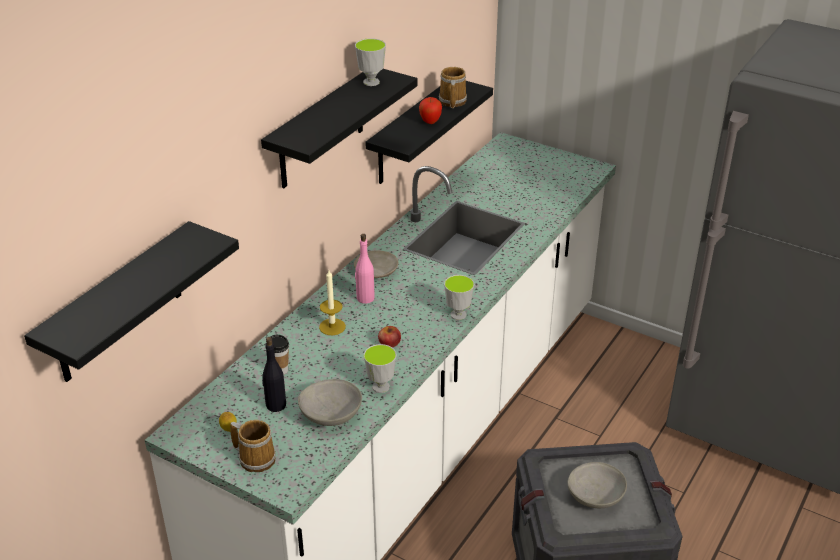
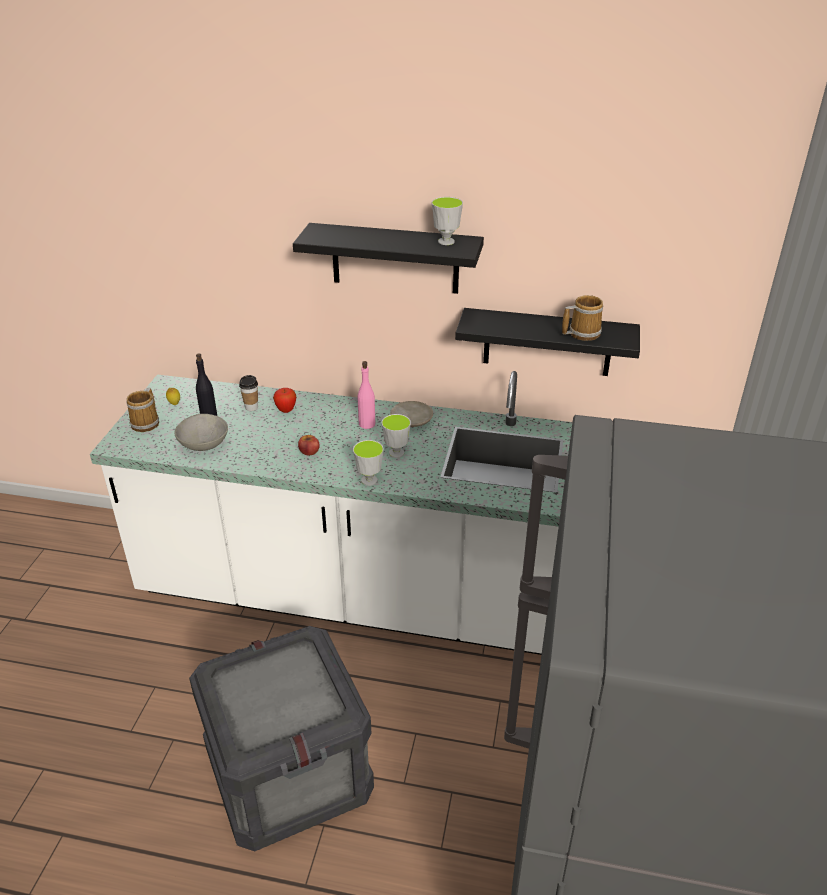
camera: 70 degrees right, 0 degrees up
black shelf [24,221,239,382] -> none
candle [319,270,346,335] -> none
cup [364,344,397,393] -> cup moved to [382,414,411,458]
apple [419,97,442,124] -> apple moved to [273,388,296,413]
grey bowl [567,462,627,508] -> none

